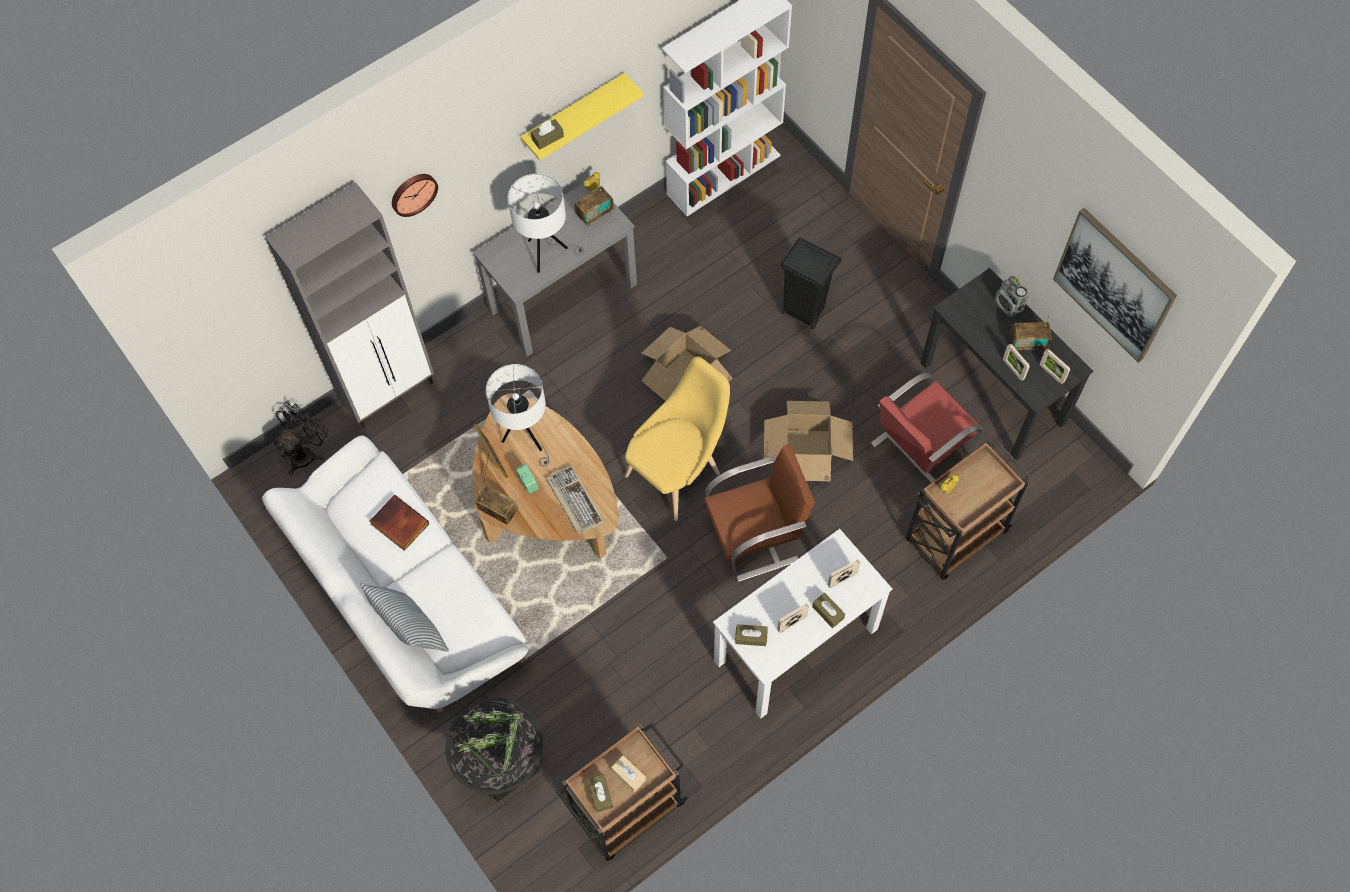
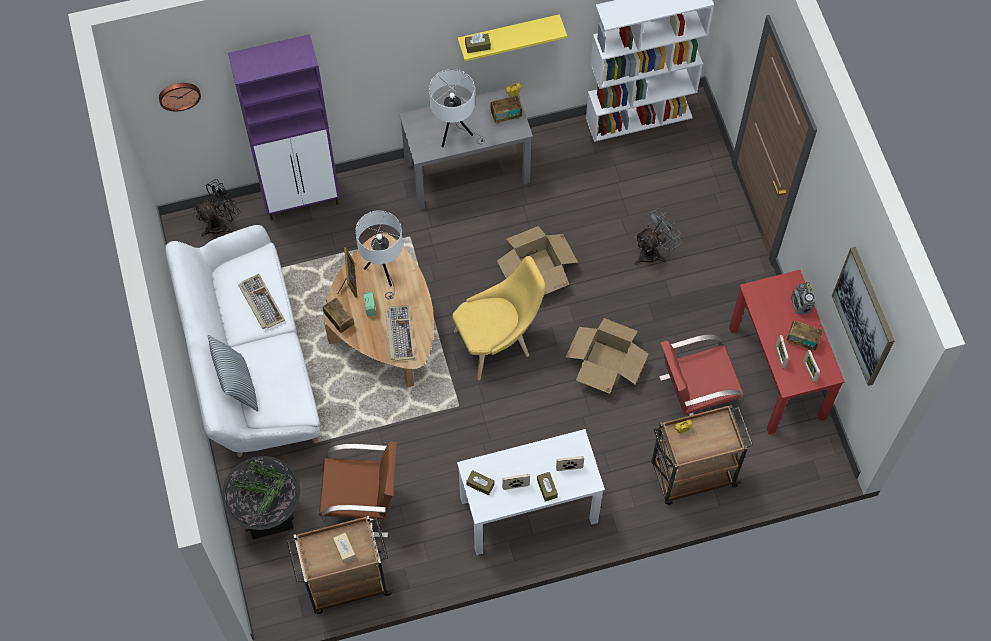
camera: 20 degrees right, 0 degrees up
grey cabinet [265,182,434,428] -> purple cabinet [228,34,340,220]
book [369,495,429,551] -> keyboard [238,274,285,329]
wall clock [392,174,438,217] -> wall clock moved to [159,83,201,111]
brown tissue box [588,774,613,812] -> none
brown chair [703,444,815,582] -> brown chair moved to [319,441,397,538]
black trash can [781,237,842,329] -> grey fan [635,208,682,265]
black desk [920,268,1093,461] -> red desk [729,270,845,434]

